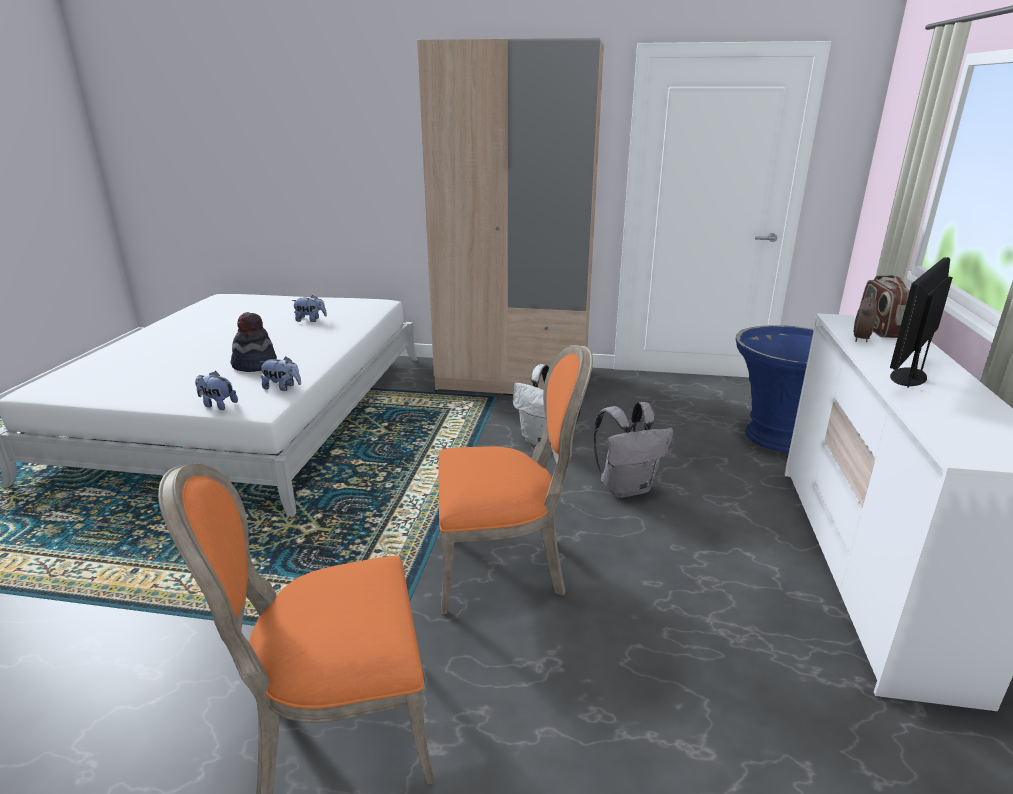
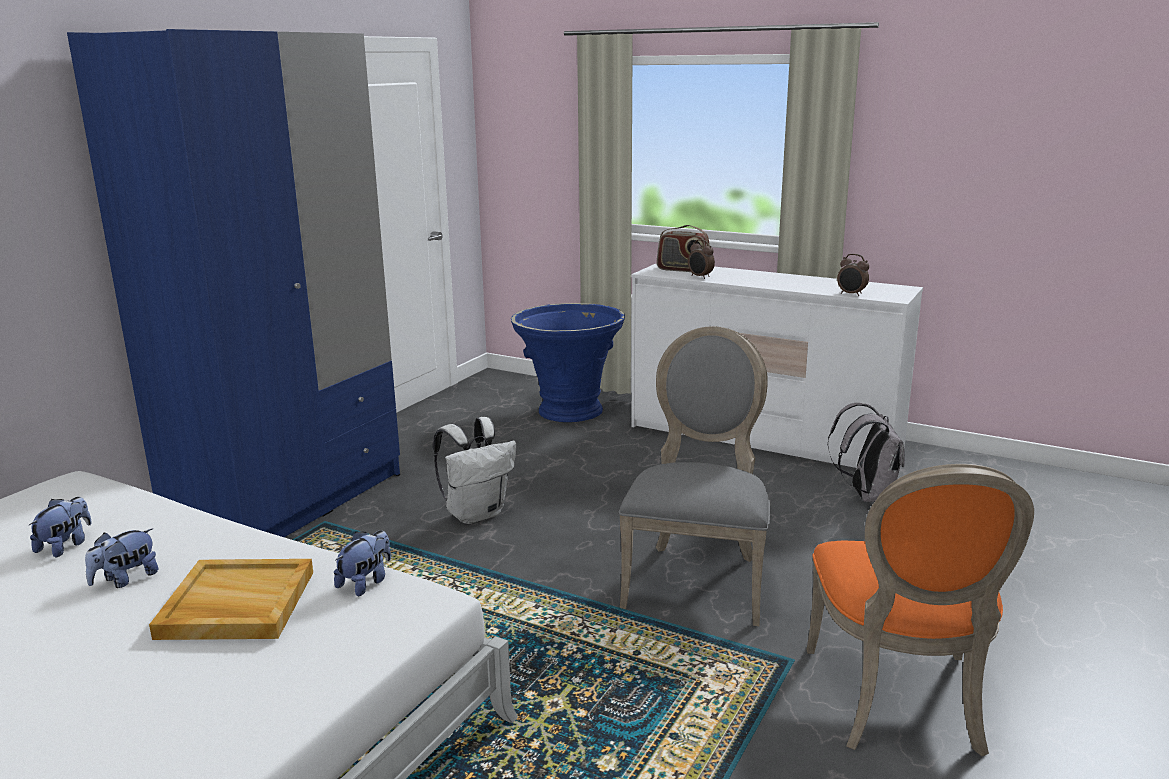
camera: 70 degrees left, 5 degrees down
plush toy [195,371,238,410] -> plush toy moved to [85,528,158,588]
hat [231,312,277,372] -> beige tray [149,559,313,640]
beige wardrobe [417,38,604,395] -> blue wardrobe [67,29,400,537]
orange chair [438,345,593,614] -> grey chair [619,326,770,626]
grey backpack [594,402,673,498] -> grey backpack moved to [827,403,905,502]
monitor [890,257,953,388] -> none
none -> alarm clock [837,254,869,296]

